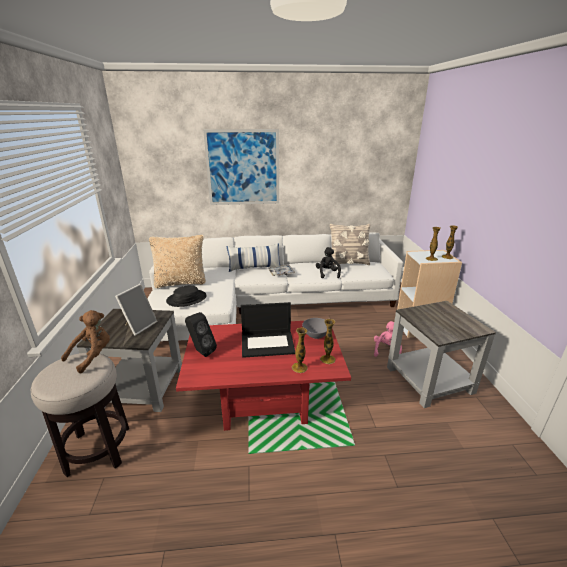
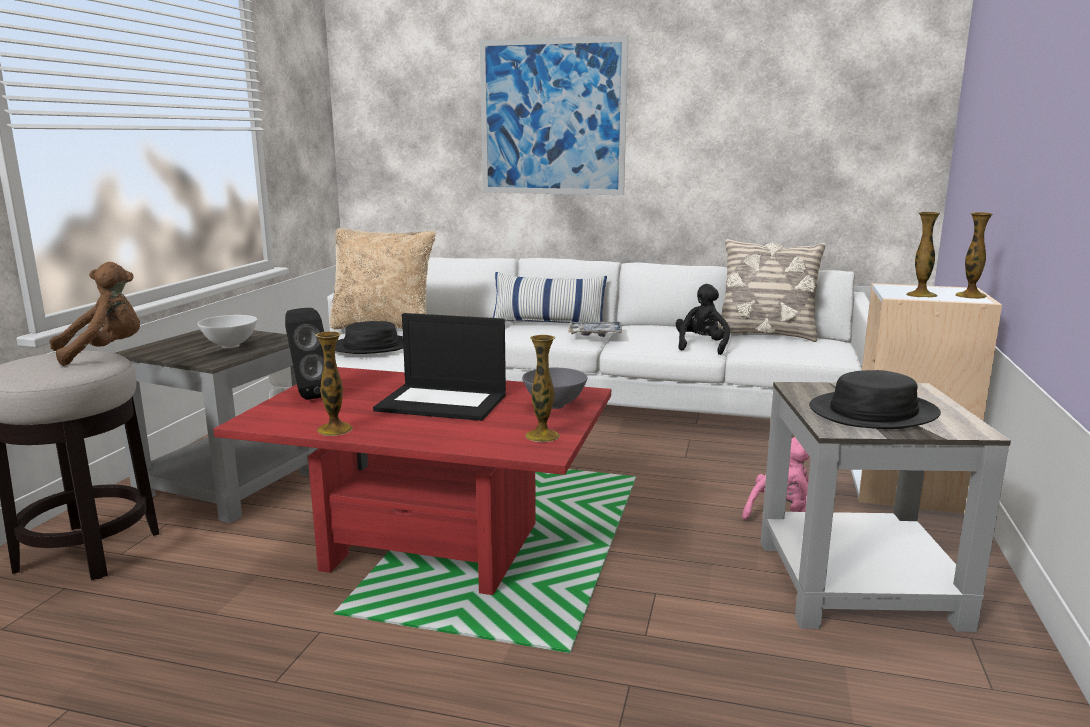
camera: 20 degrees right, 10 degrees down
picture frame [115,284,158,336] -> white bowl [197,315,257,348]
vase [292,327,308,373] -> vase moved to [315,332,353,436]
none -> black hat [809,370,941,429]

